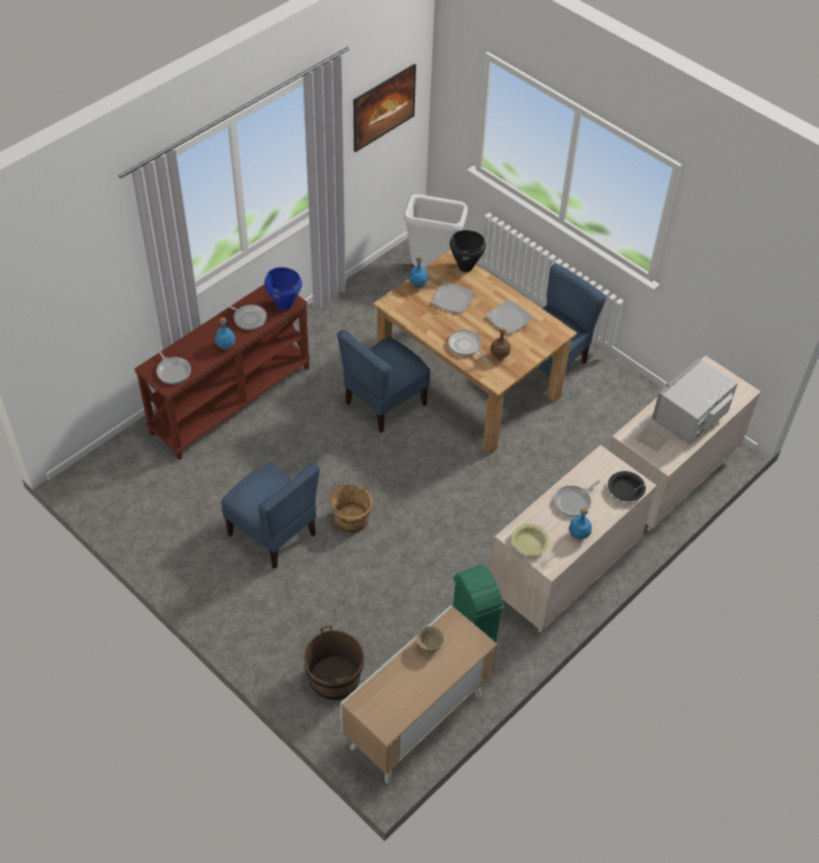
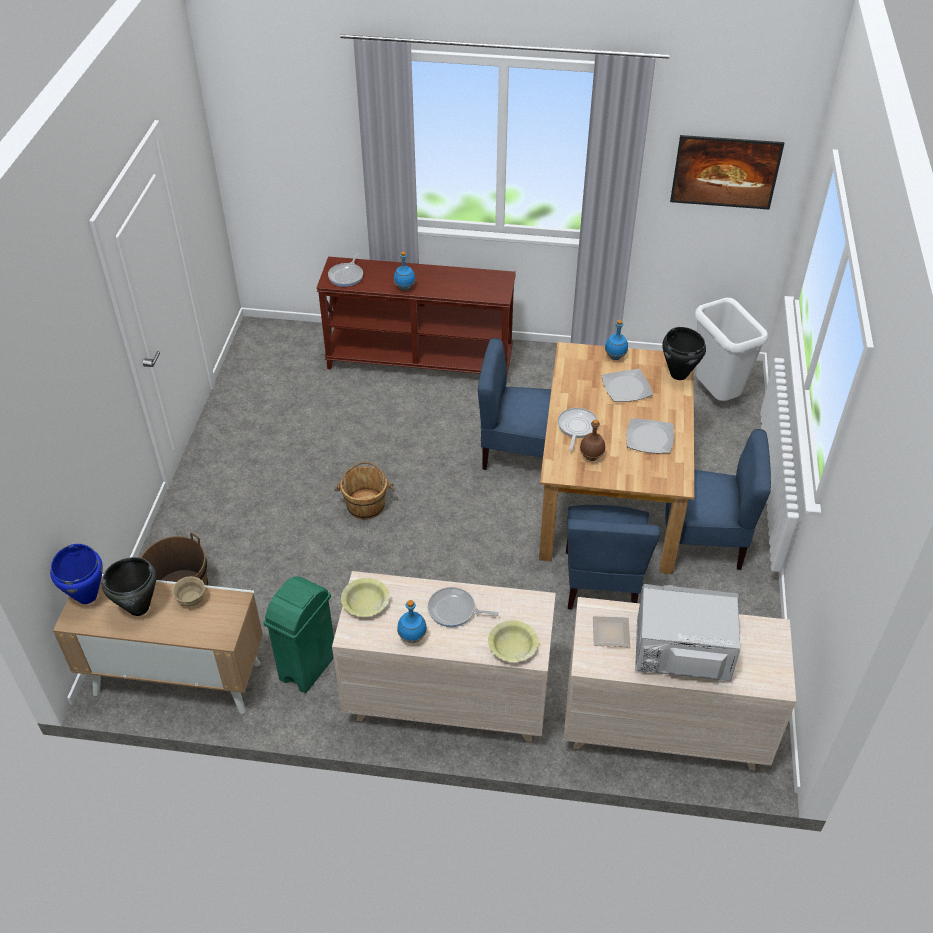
camera: 55 degrees right, 5 degrees down
frying pan [221,302,267,330] -> none
blue chair [221,462,320,569] -> blue chair moved to [566,505,661,609]
blue cooking pot [265,267,302,311] -> blue cooking pot moved to [50,544,103,604]
black bowl [608,471,646,501] -> yellow bowl [488,620,538,662]
none -> black cooking pot [102,557,156,616]

